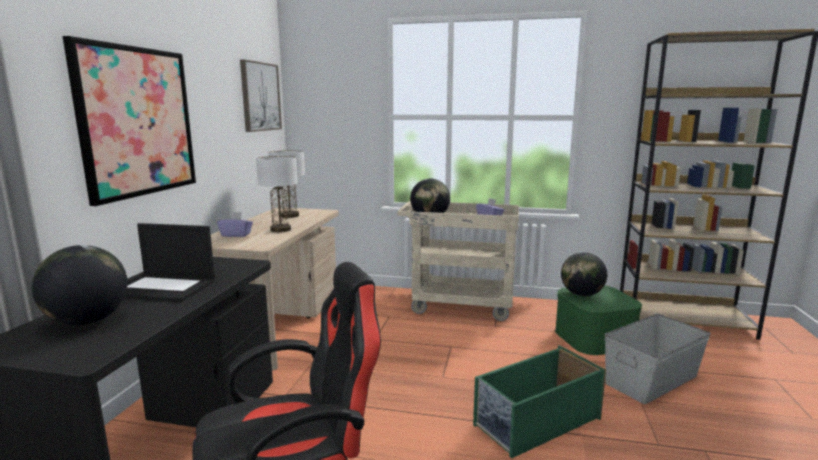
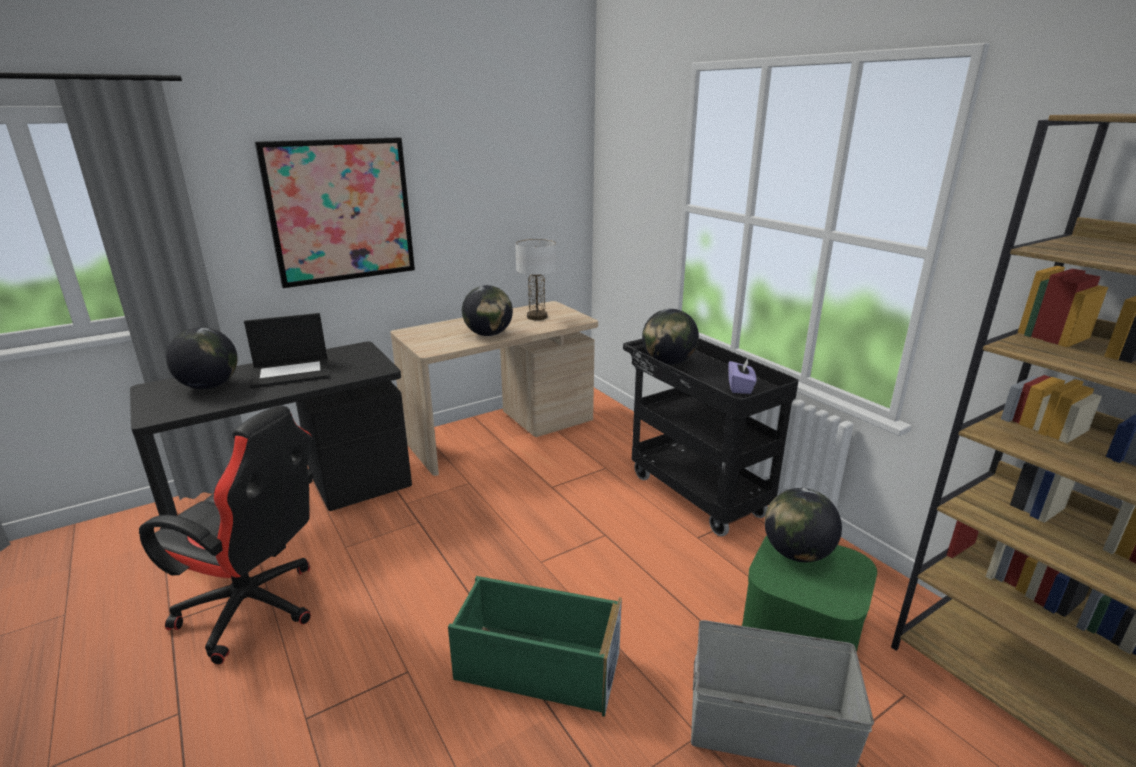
camera: 45 degrees right, 10 degrees up
laptop [124,223,215,302] -> laptop turned 75 degrees counterclockwise [244,313,330,388]
purple tissue box [217,212,253,237] -> none
picture [240,59,282,132] -> none
table lamp [256,156,297,232] -> globe [462,285,513,336]
beige cart [398,201,519,321] -> black cart [623,338,799,537]

